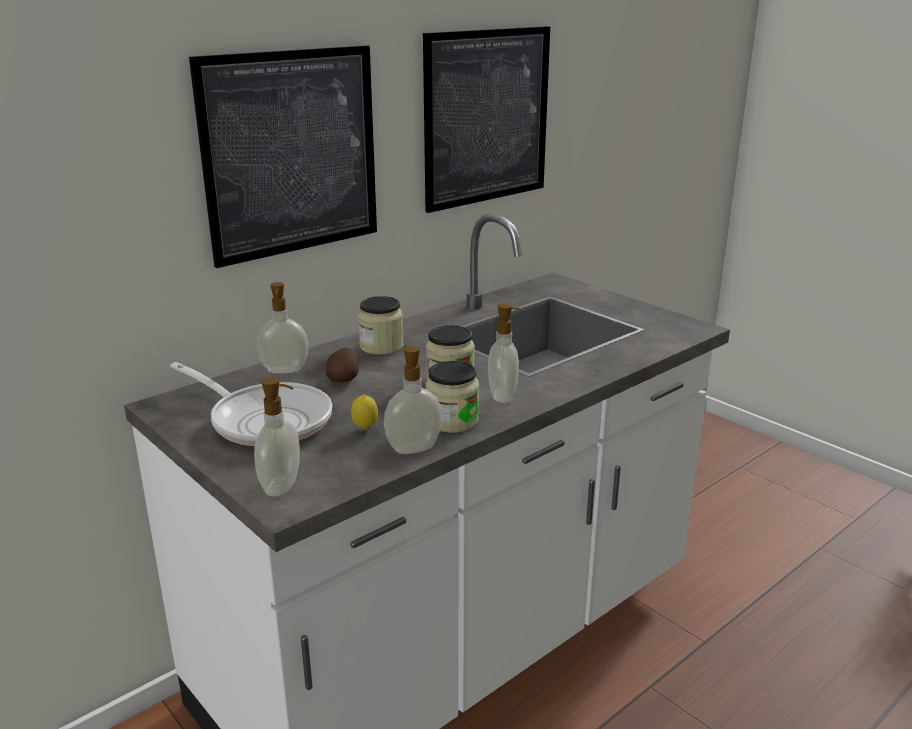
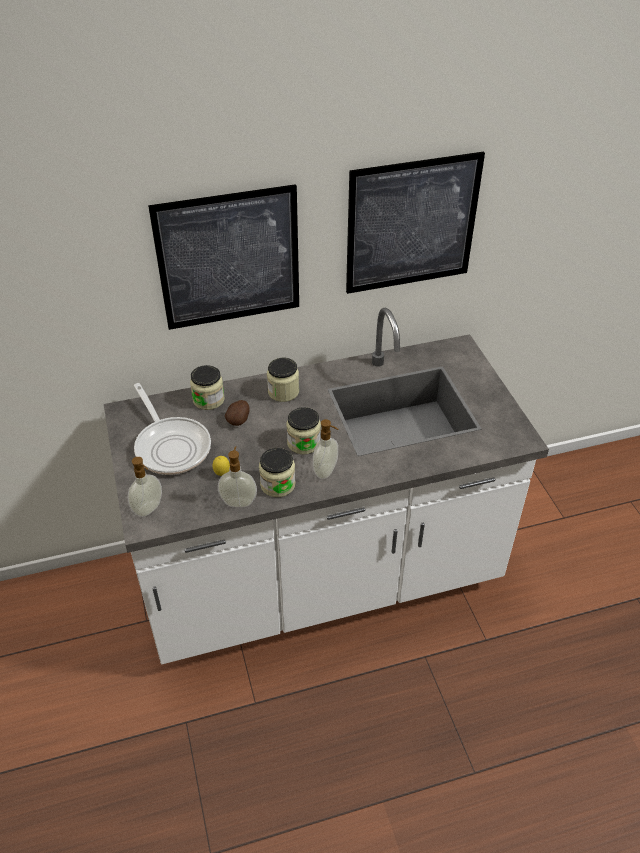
camera: 25 degrees right, 20 degrees up
soap dispenser [257,282,309,374] -> jar [190,365,225,410]

